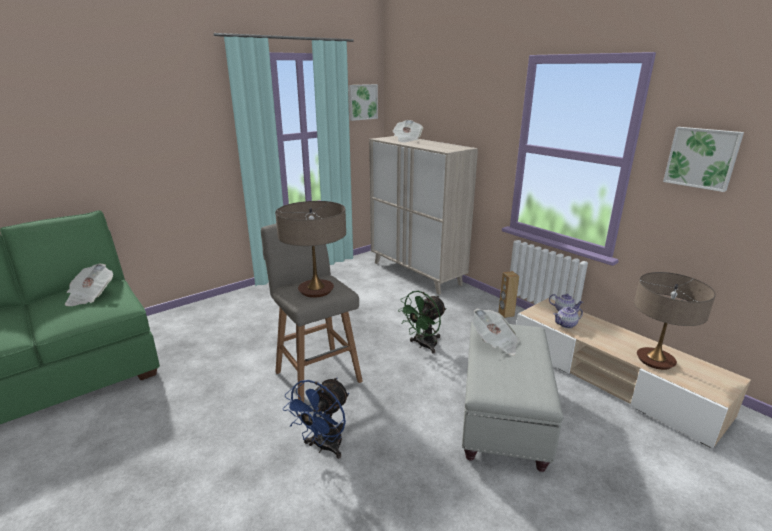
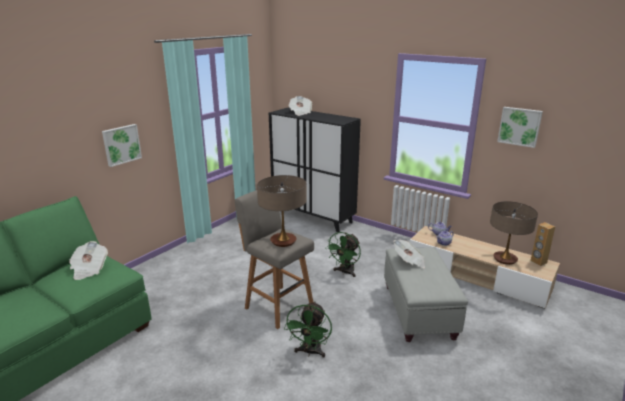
camera: 15 degrees left, 0 degrees up
blue fan [283,378,349,459] -> green fan [284,301,332,358]
picture [348,84,378,121] -> picture moved to [102,124,142,167]
beige cabinet [369,136,478,295] -> black cabinet [269,107,361,232]
brown speaker [498,271,519,318] -> brown speaker moved to [530,222,555,266]

